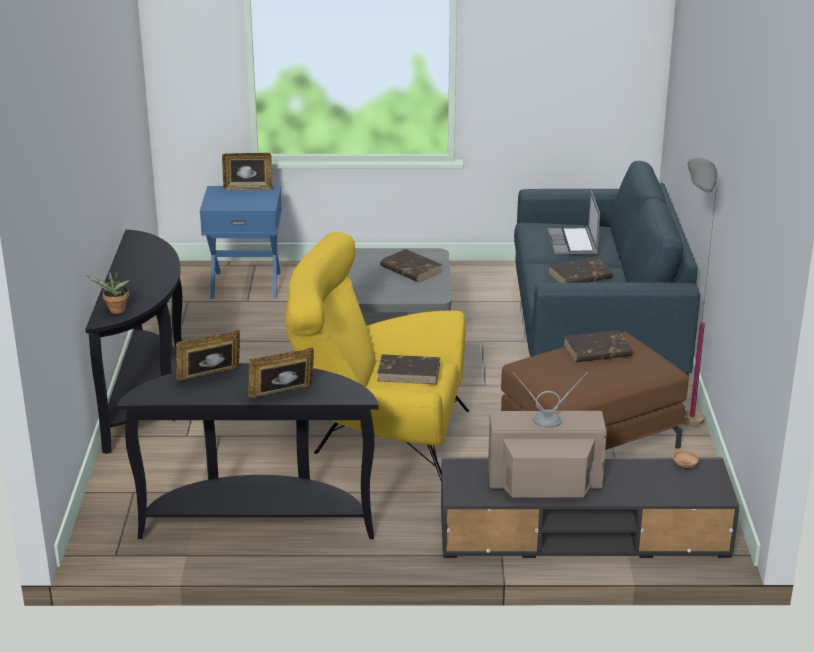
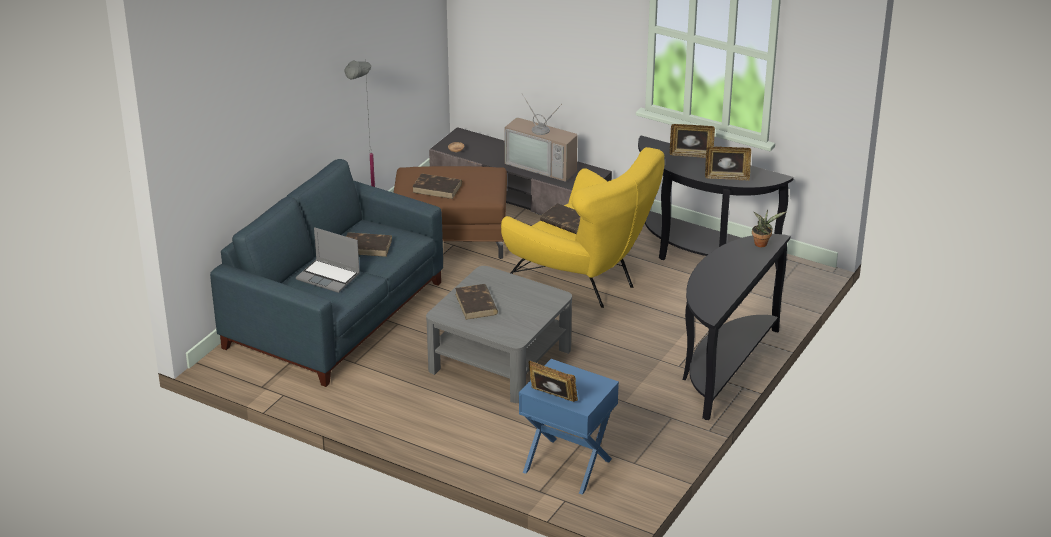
camera: 150 degrees left, 5 degrees up
laptop [548,190,600,255] -> laptop turned 90 degrees clockwise [296,227,360,293]

